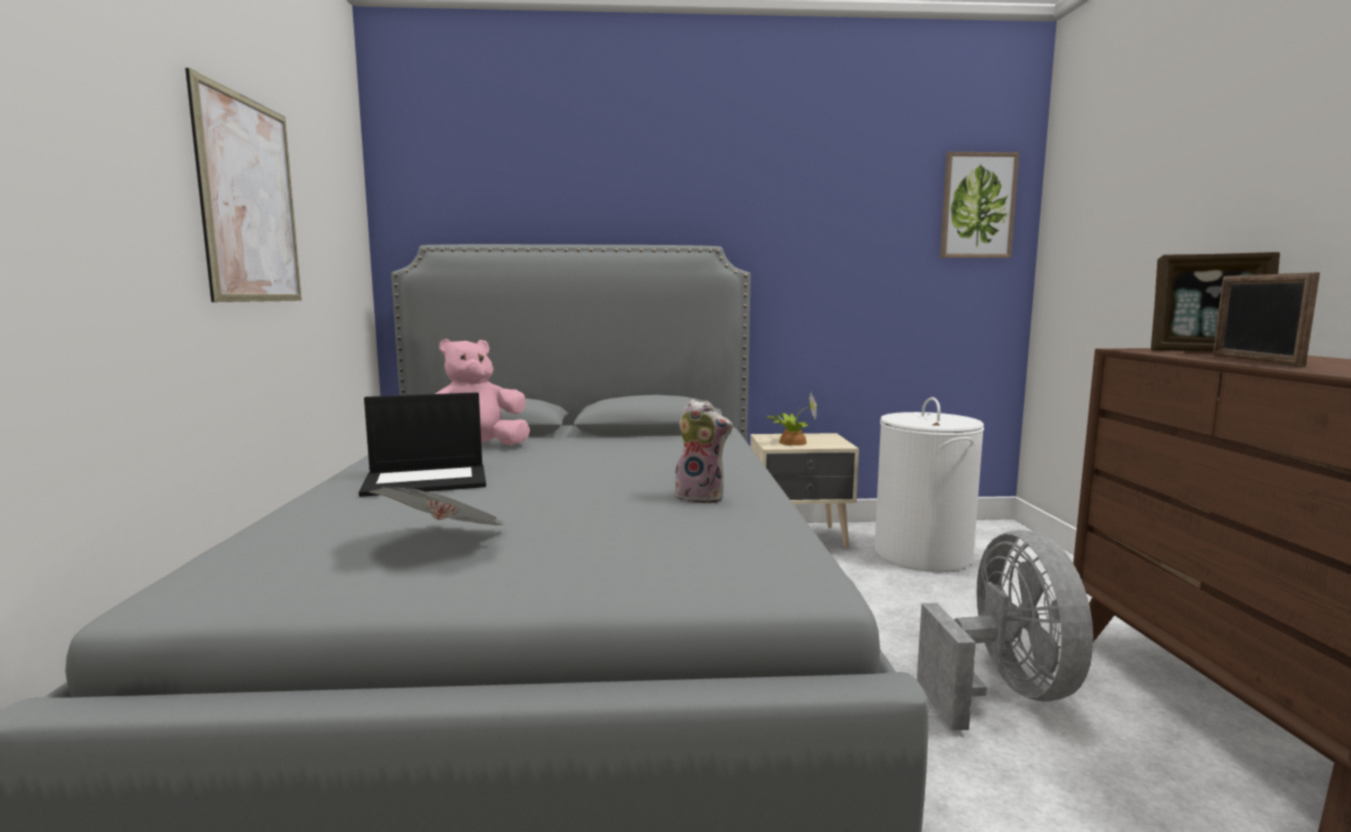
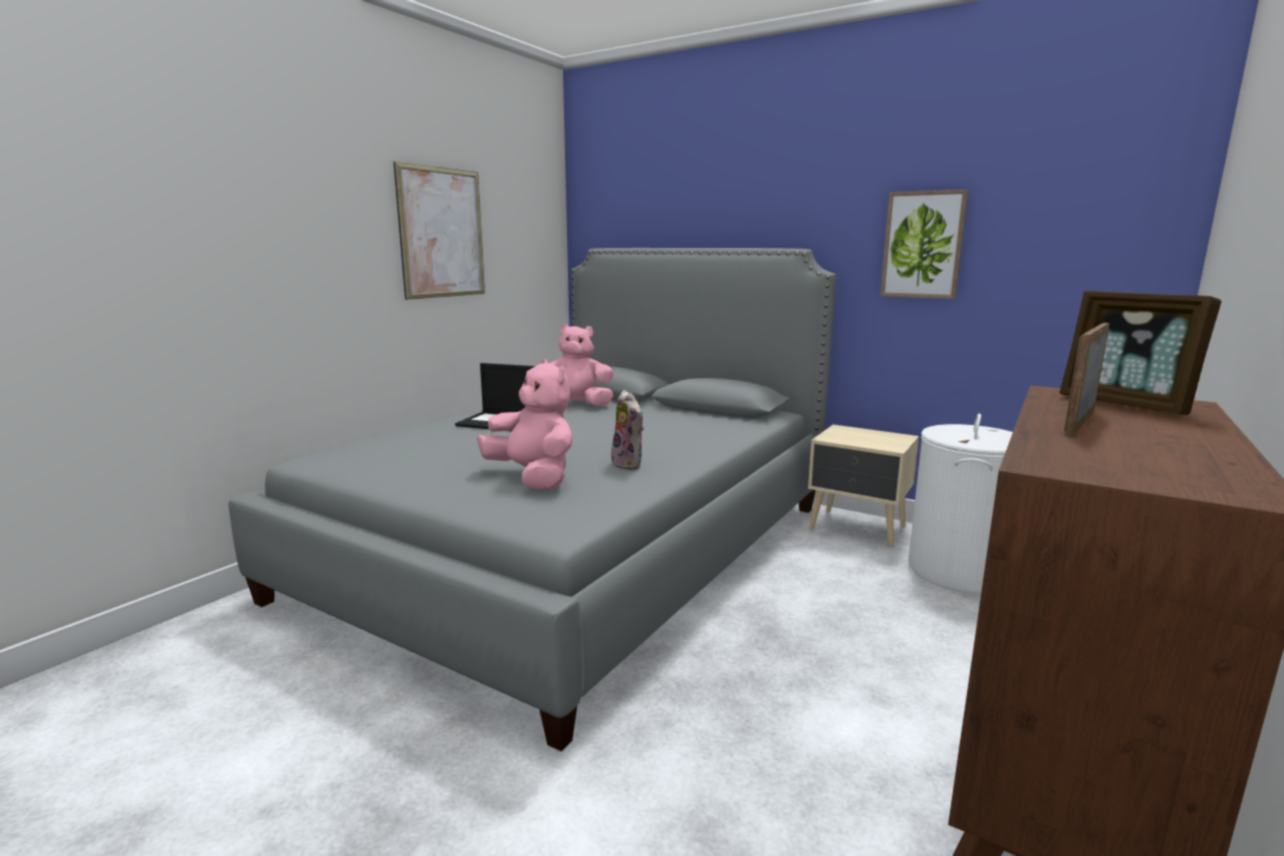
camera: 35 degrees right, 5 degrees up
newspaper [369,487,504,525] -> none
potted plant [766,392,817,446] -> none
grey fan [917,530,1093,730] -> none
picture [940,152,1019,258] -> picture moved to [880,189,968,299]
none -> pink plush toy [477,359,572,489]

